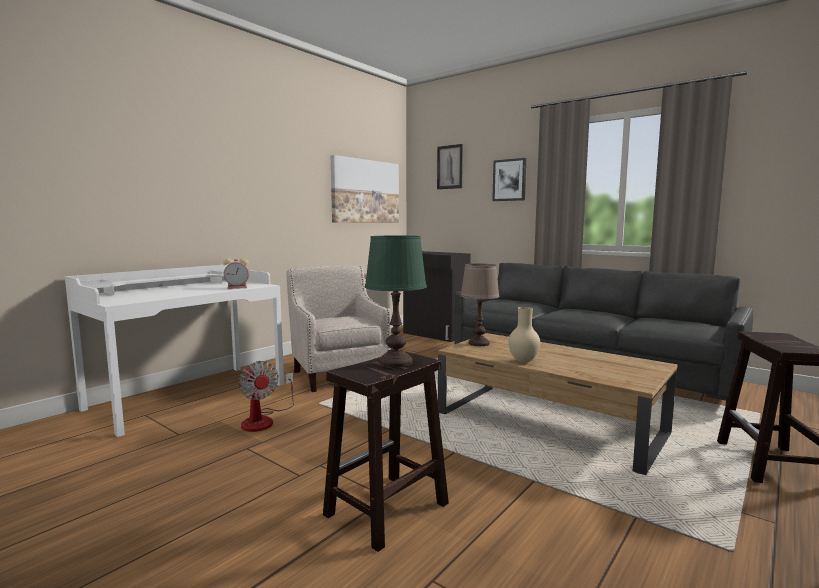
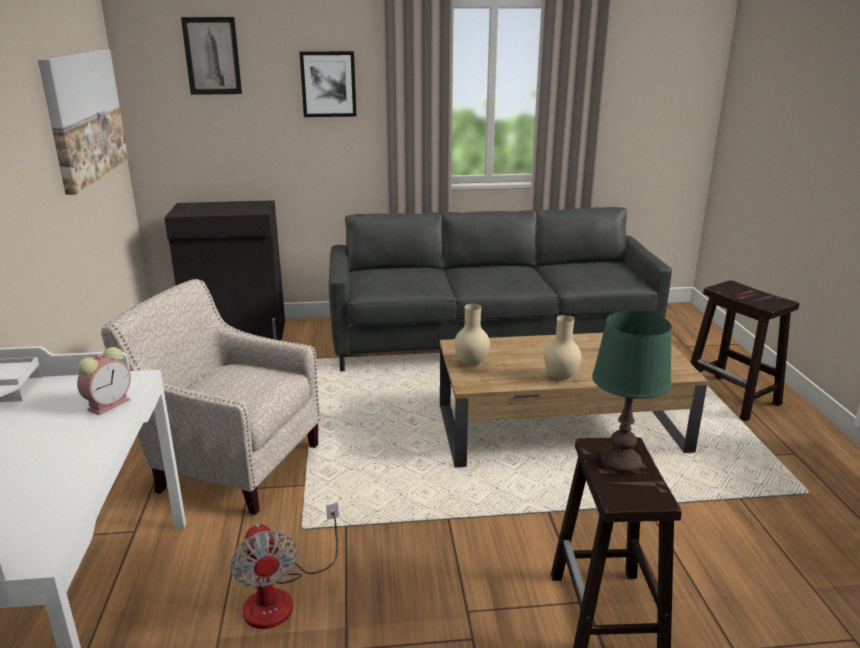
camera: 45 degrees left, 15 degrees up
fan [239,361,294,432] -> fan turned 60 degrees clockwise [230,503,339,629]
brown table lamp [461,264,500,346] -> beige vase [454,304,490,367]

